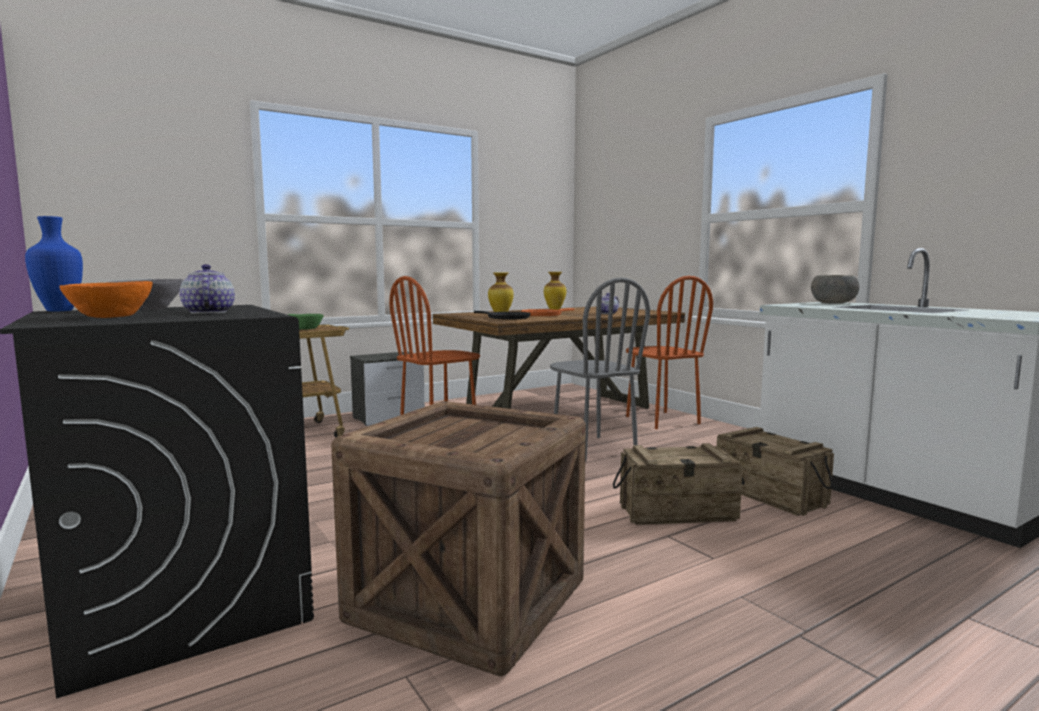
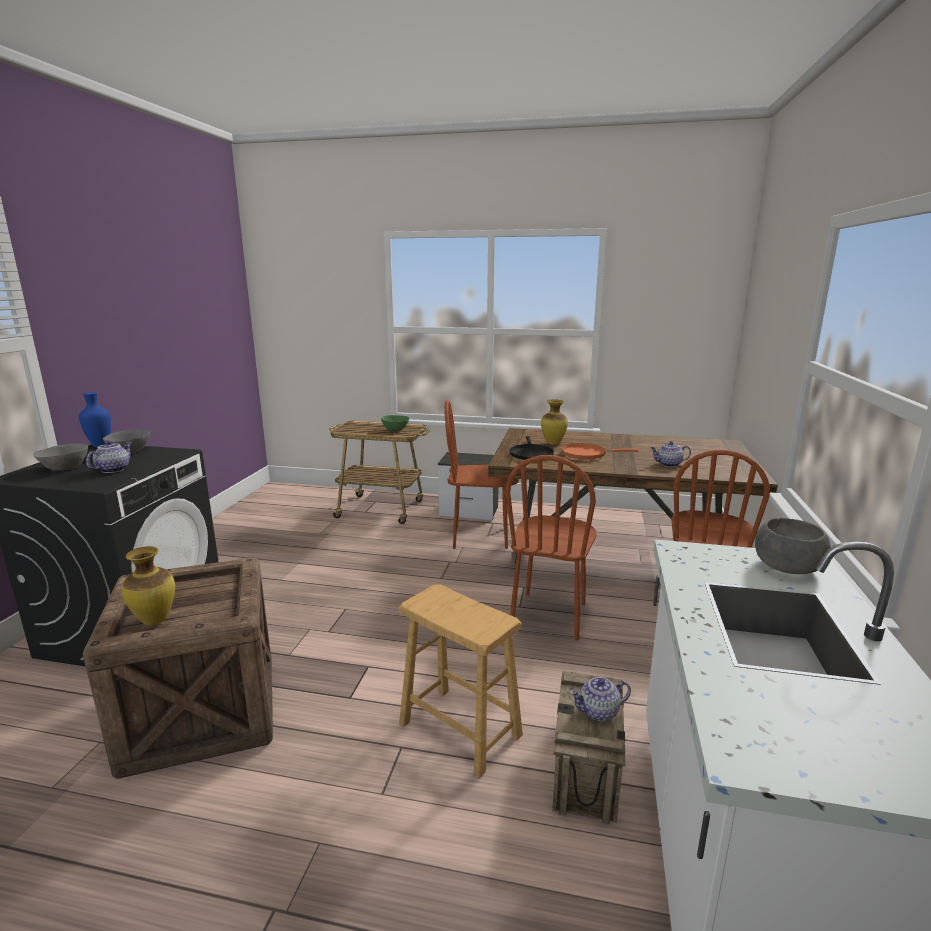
camera: 45 degrees right, 10 degrees up
orange bowl [59,281,153,318] -> grey bowl [33,443,88,471]
vase [544,272,566,310] -> vase moved to [122,546,175,625]
grey chair [550,277,650,462] -> brown chair [505,455,597,641]
crate [613,443,745,525] -> brown stool [399,584,523,778]
none -> teapot [570,677,631,721]

